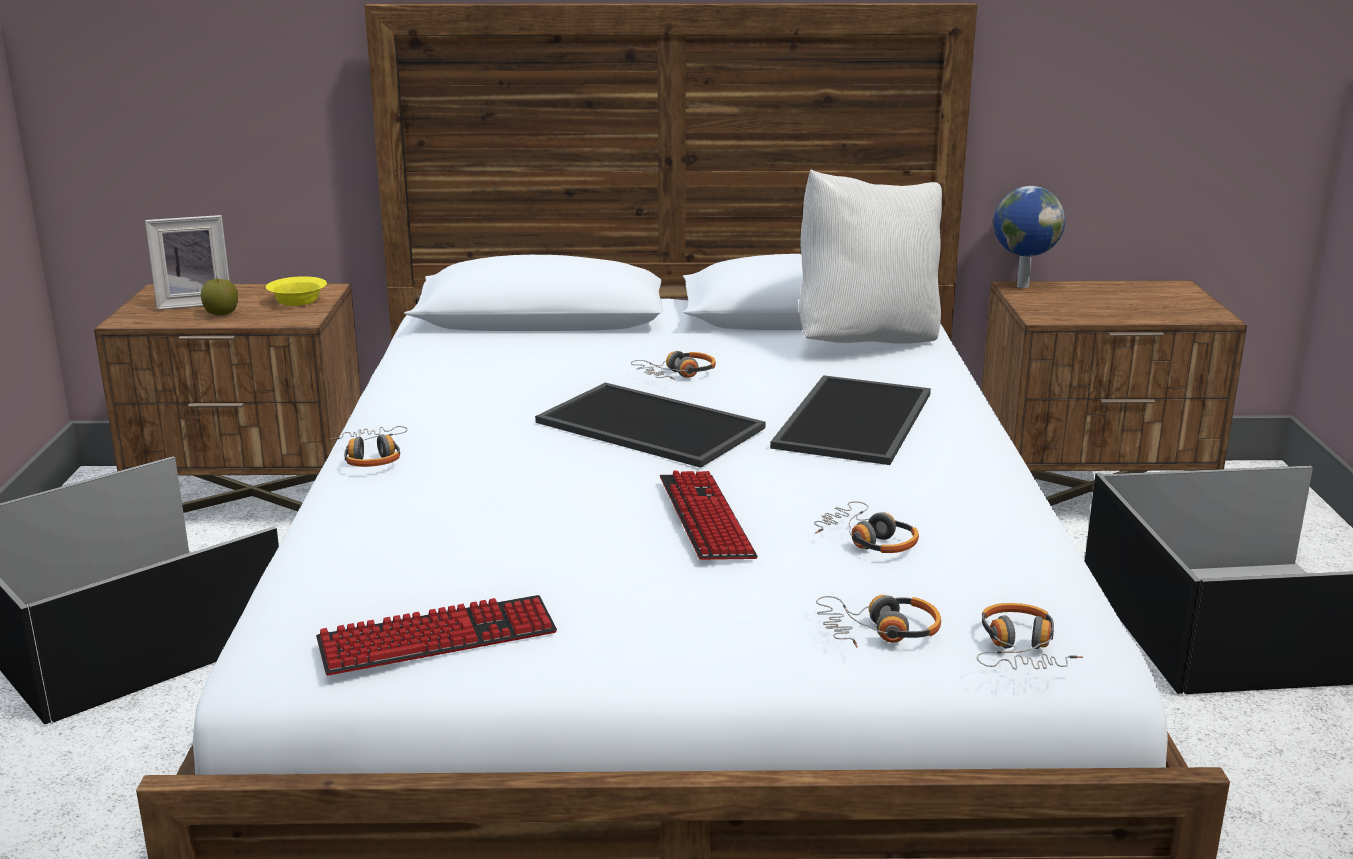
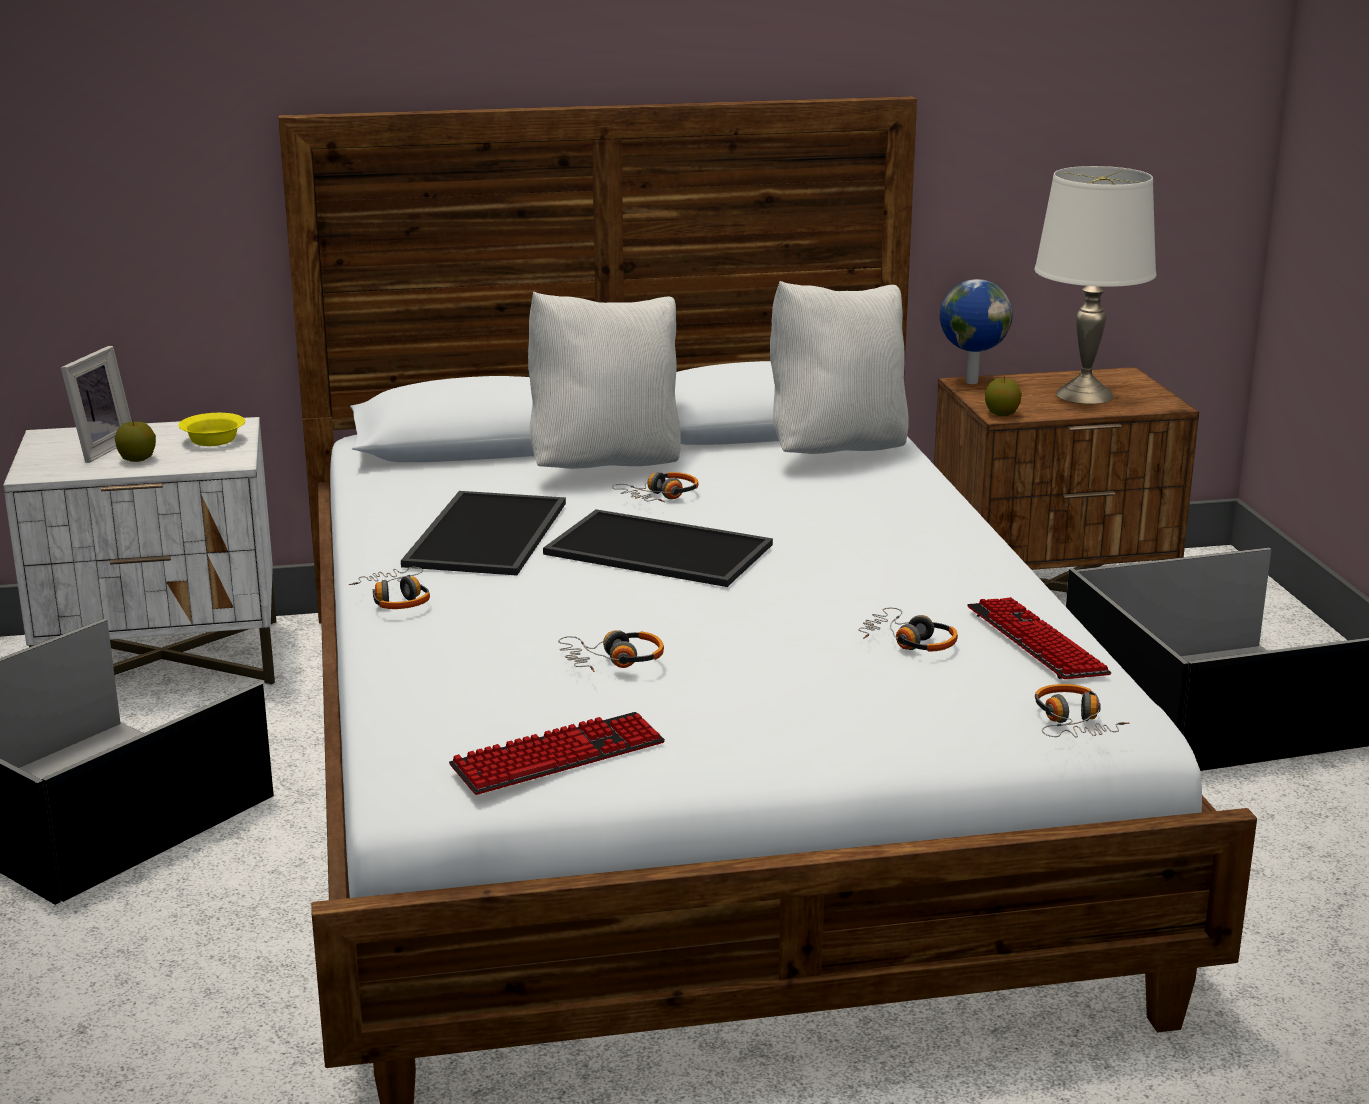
camera: 10 degrees left, 0 degrees up
brown nightstand [94,283,361,513] -> white nightstand [3,417,277,686]
picture frame [145,215,230,310] -> picture frame turned 45 degrees counterclockwise [61,346,132,463]
keyboard [660,471,758,560] -> keyboard moved to [967,597,1112,679]
tray [770,375,931,465] -> tray moved to [401,491,566,575]
headphones [816,595,941,647] -> headphones moved to [558,630,664,672]
none -> white pillow [528,292,681,469]
none -> apple [985,376,1022,416]
none -> white table lamp [1034,166,1156,404]

